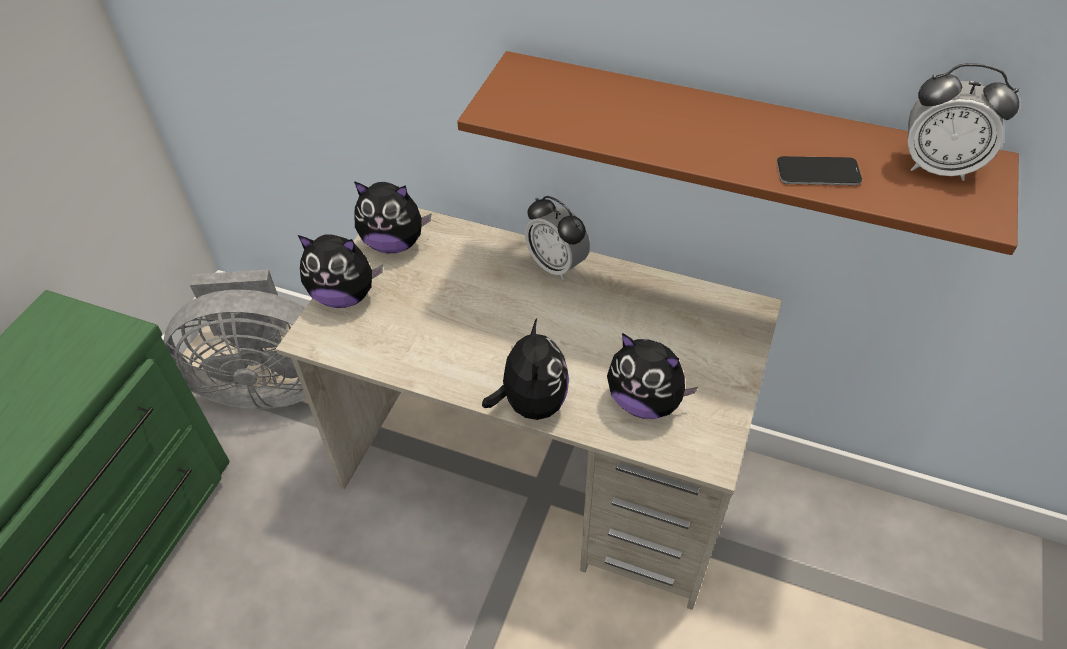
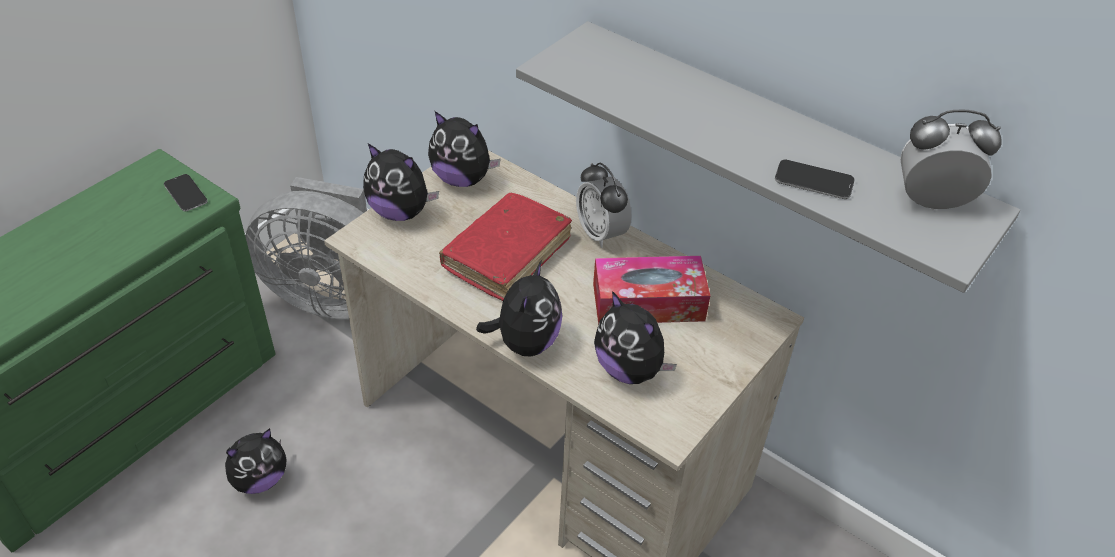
camera: 15 degrees right, 5 degrees down
brown shelf [457,51,1019,255] -> grey shelf [516,21,1020,293]
alarm clock [908,63,1019,181] -> alarm clock turned 150 degrees clockwise [900,110,1002,211]
none -> phone [164,174,208,211]
none -> plush toy [225,428,286,494]
none -> red book [439,193,572,301]
none -> tissue box [593,256,710,324]

